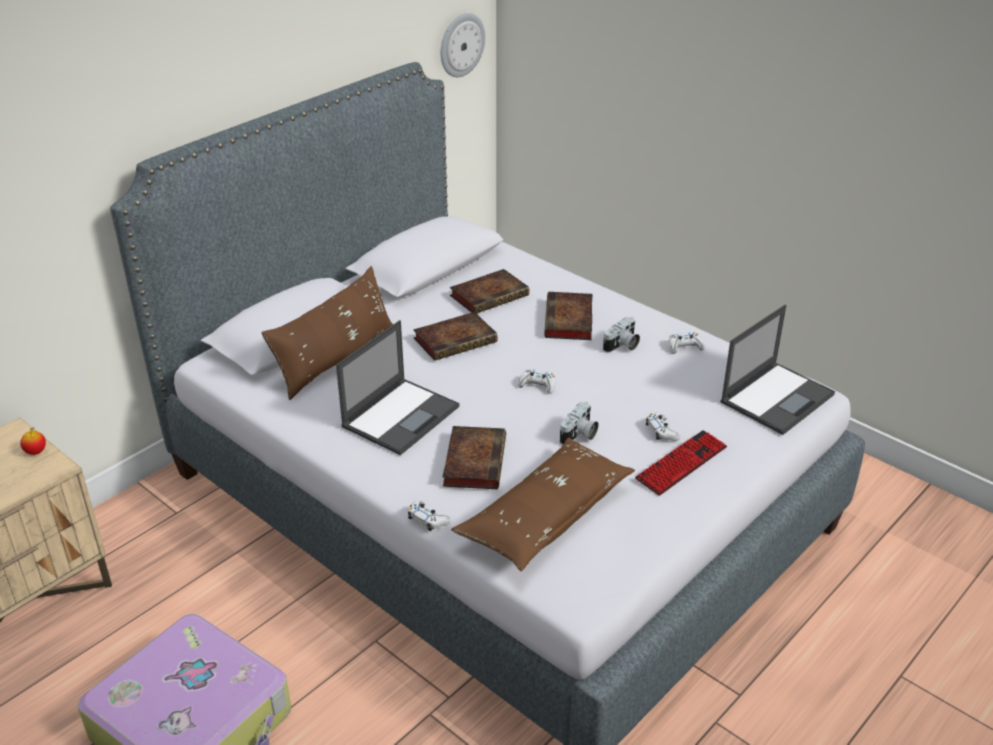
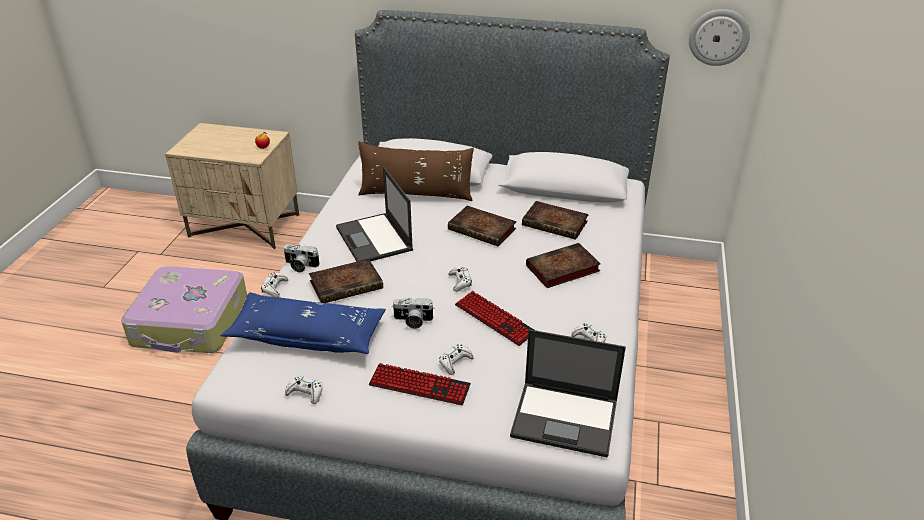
camera: 60 degrees right, 0 degrees up
laptop [336,320,459,455] -> laptop turned 60 degrees clockwise [336,167,413,262]
brown pillow [451,438,635,572] -> blue pillow [221,292,386,354]
camera [603,317,640,353] -> camera moved to [283,244,320,272]
none -> white game controller [285,376,323,404]
none -> keyboard [455,291,534,346]

